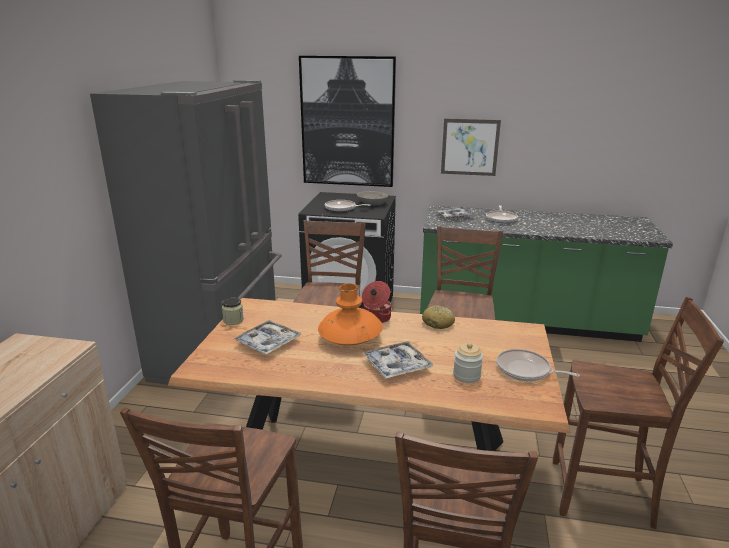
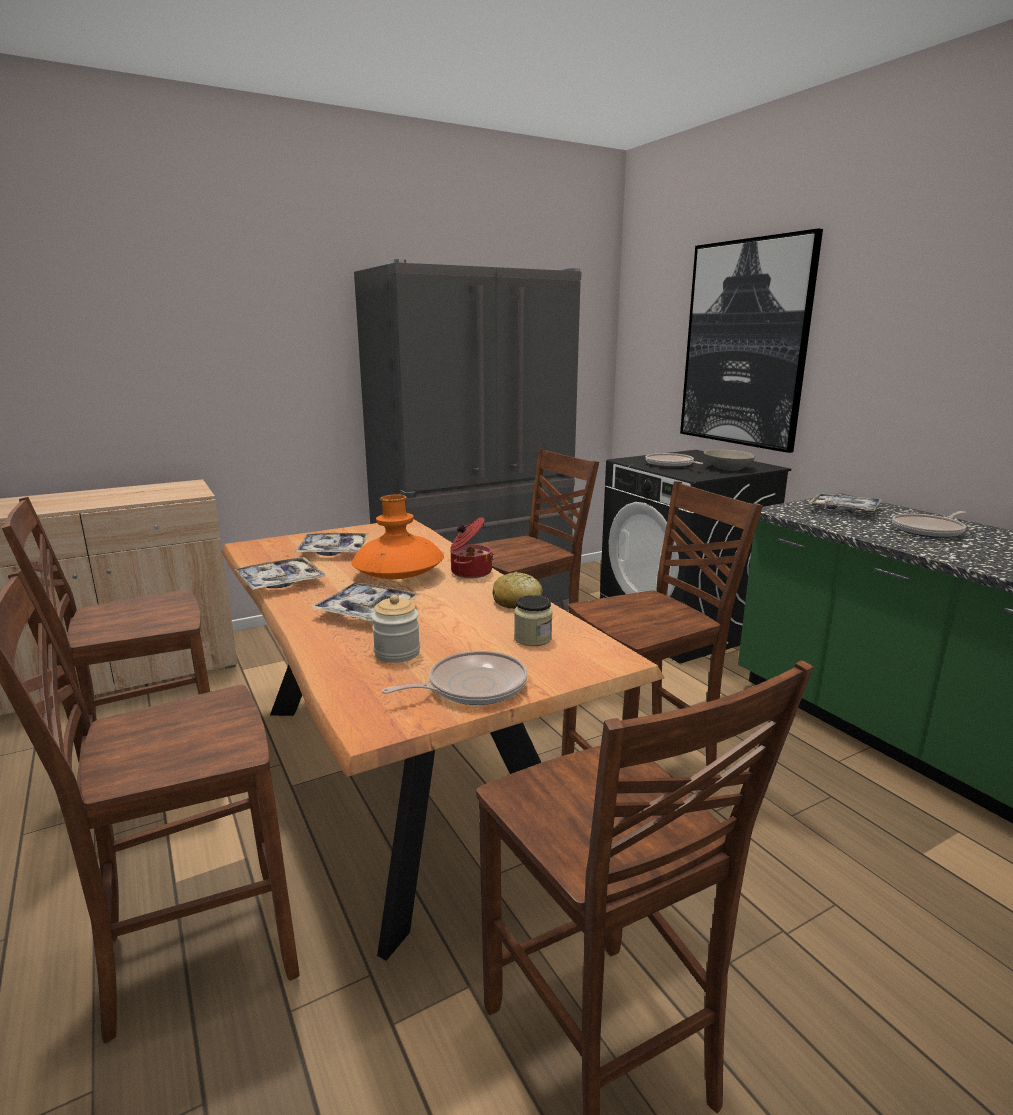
camera: 50 degrees right, 5 degrees down
jar [222,298,244,325] -> jar moved to [514,595,553,646]
picture [441,119,501,176] -> none
frying pan [496,349,580,381] -> frying pan turned 75 degrees clockwise [382,651,527,705]
none -> tray [235,557,326,590]

